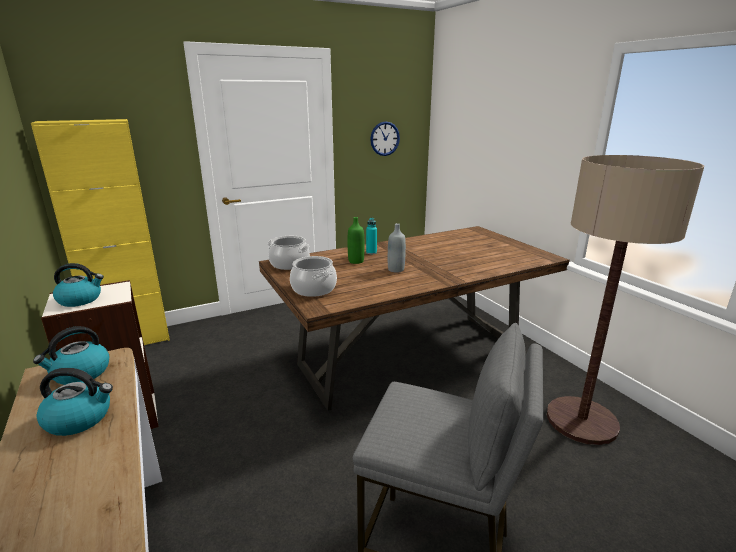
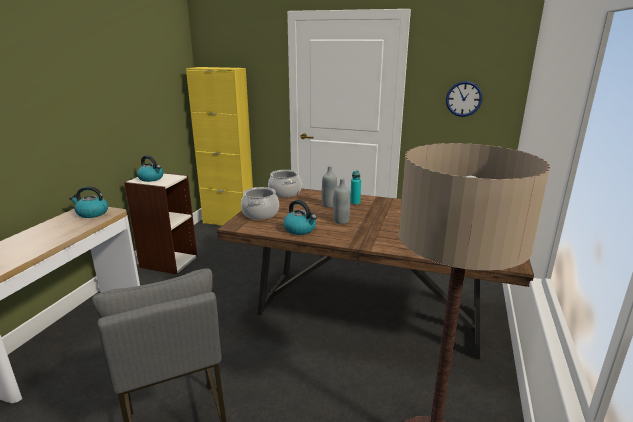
camera: 45 degrees right, 0 degrees up
kettle [37,368,113,436] -> kettle moved to [283,200,317,235]
green bottle [348,217,365,264] -> grey bottle [322,166,337,208]

